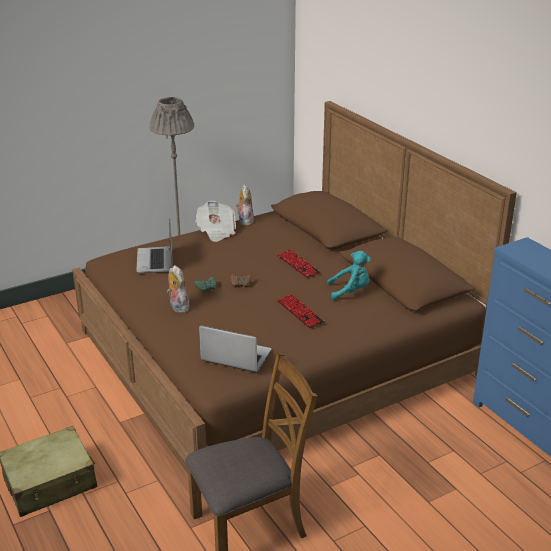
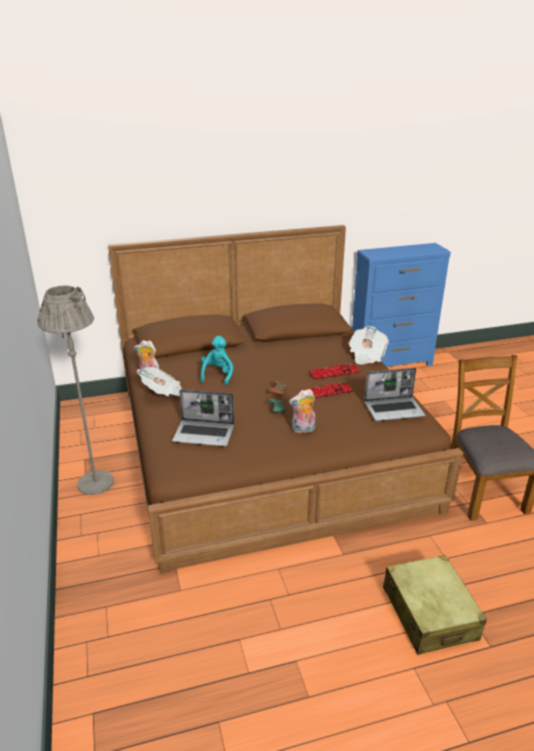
camera: 75 degrees left, 0 degrees up
laptop [199,325,271,372] -> laptop turned 135 degrees counterclockwise [364,368,425,421]
keyboard [277,249,321,278] -> keyboard moved to [298,383,353,398]
turquoise plush toy [327,251,371,300] -> turquoise plush toy moved to [200,336,233,385]
none -> newspaper [349,326,389,364]

